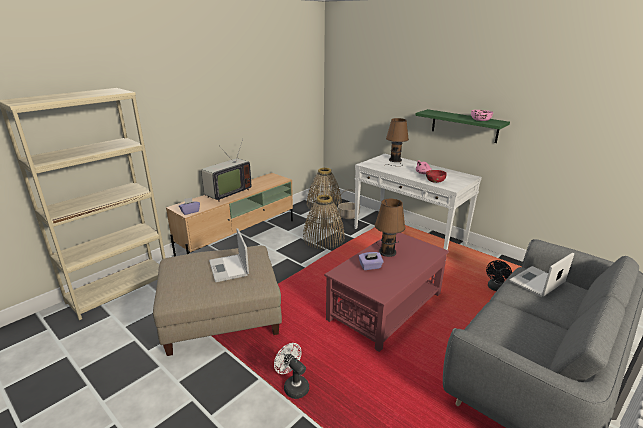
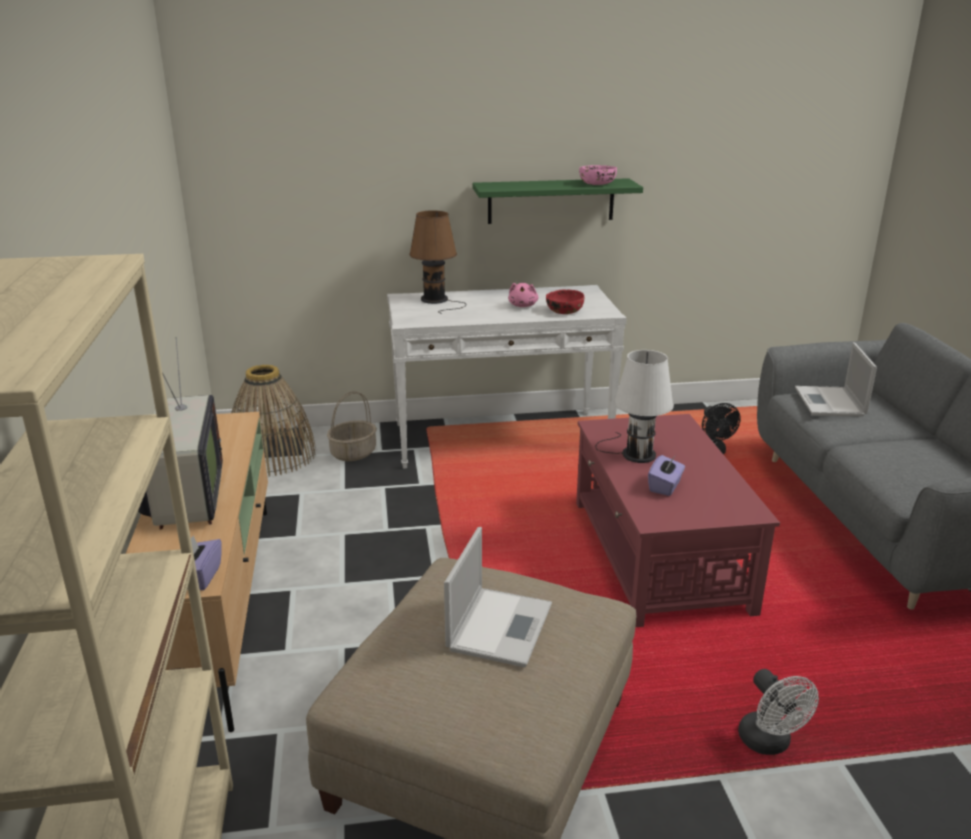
camera: 50 degrees left, 0 degrees up
laptop [209,228,249,282] -> laptop turned 90 degrees counterclockwise [444,527,552,668]
white fan [274,343,309,399] -> white fan turned 105 degrees counterclockwise [738,669,819,755]
basket [303,195,345,249] -> none
brown table lamp [375,199,406,257] -> white table lamp [595,350,674,463]

